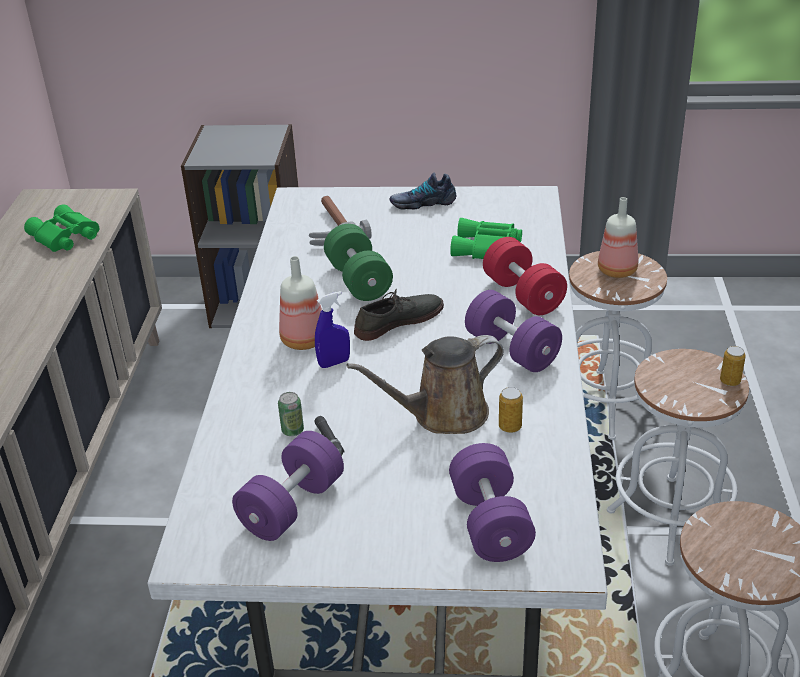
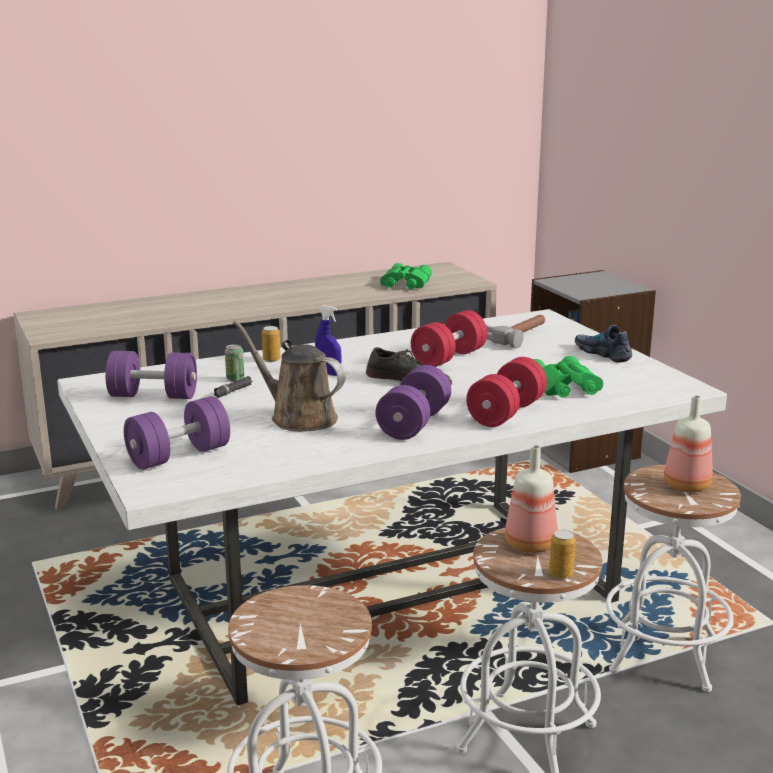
camera: 60 degrees right, 15 degrees down
bottle [279,256,322,350] -> bottle moved to [505,445,558,553]
green dumbbell [324,224,393,301] -> red dumbbell [411,310,487,367]
can [499,387,523,433] -> can moved to [262,326,281,362]

